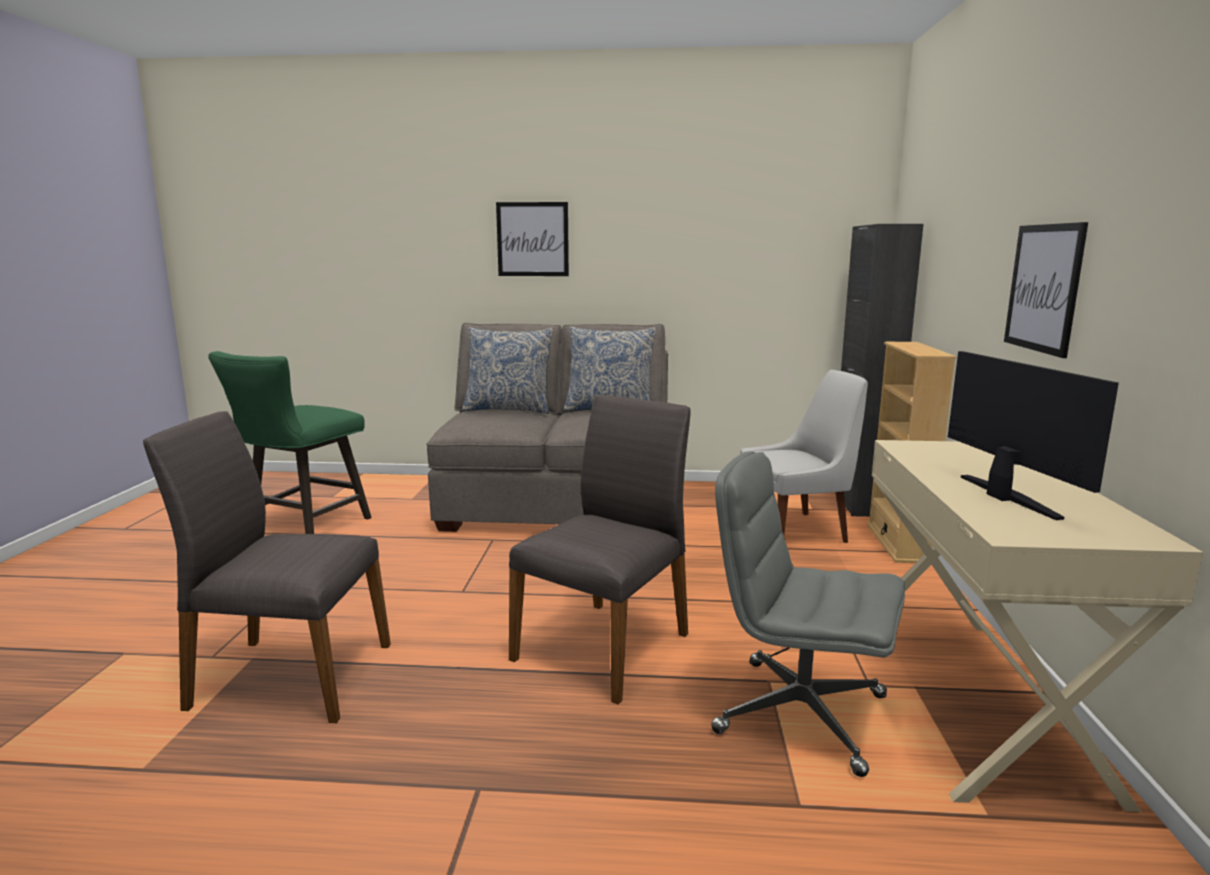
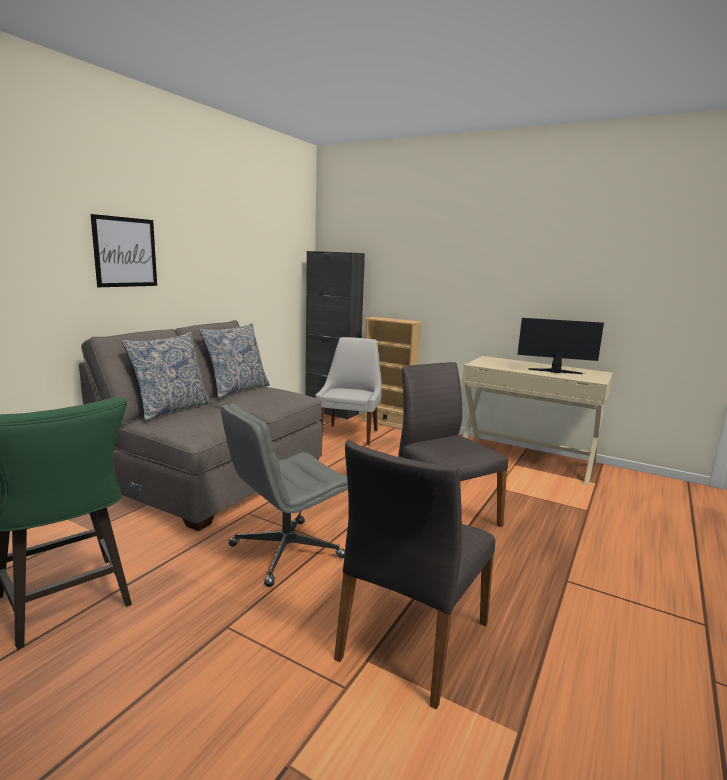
camera: 65 degrees left, 0 degrees up
grey office chair [711,451,905,777] -> grey office chair moved to [221,404,348,587]
picture [1004,222,1088,358] -> none

